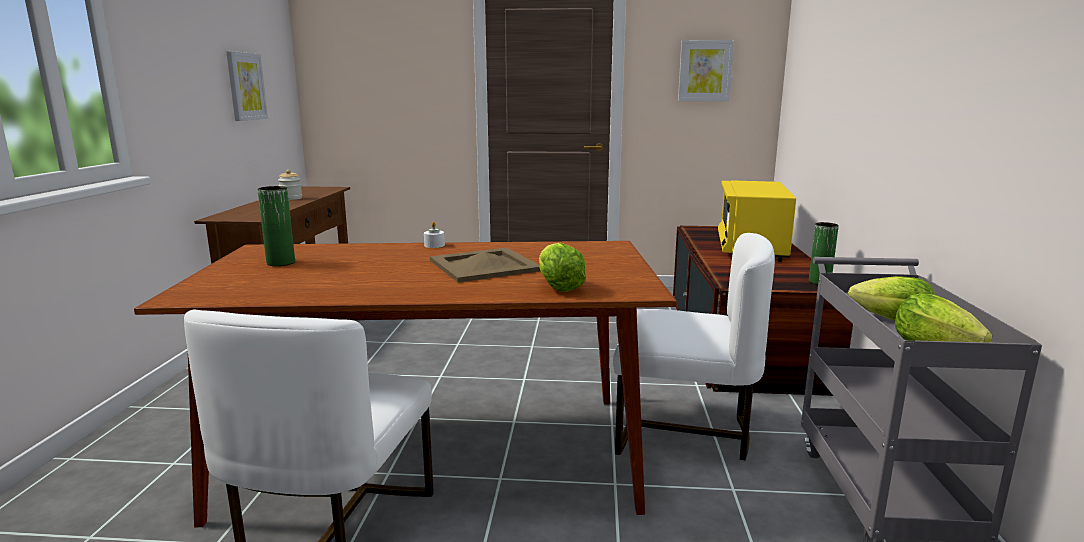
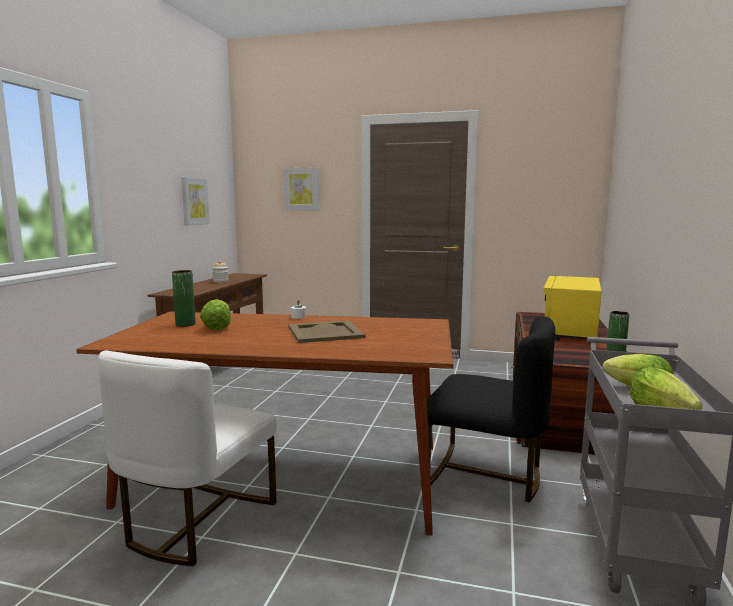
camera: 10 degrees right, 5 degrees down
lettuce [539,243,586,292] -> lettuce moved to [200,299,231,330]
white chair [613,233,775,460] -> black chair [427,316,555,503]
picture [678,40,734,101] -> picture moved to [283,167,319,210]

